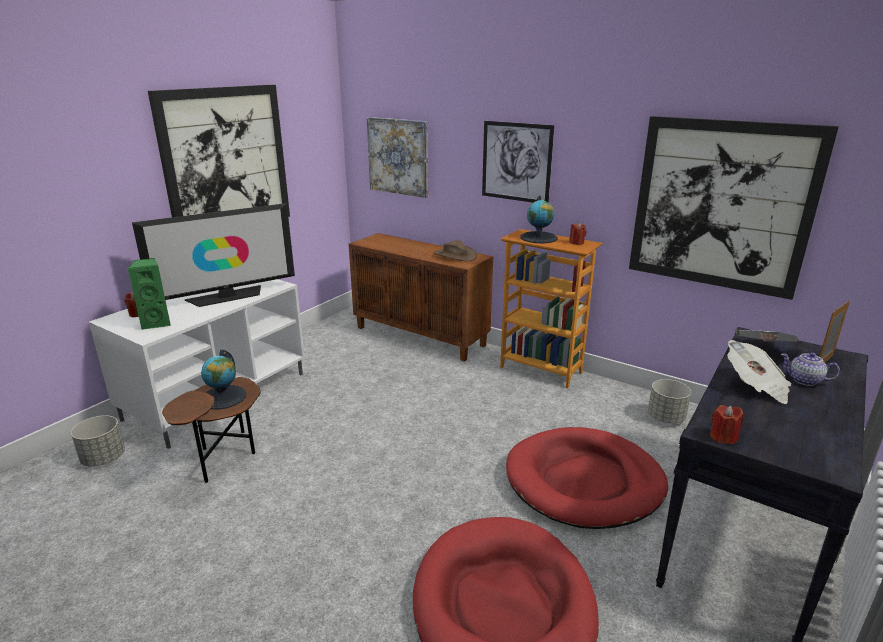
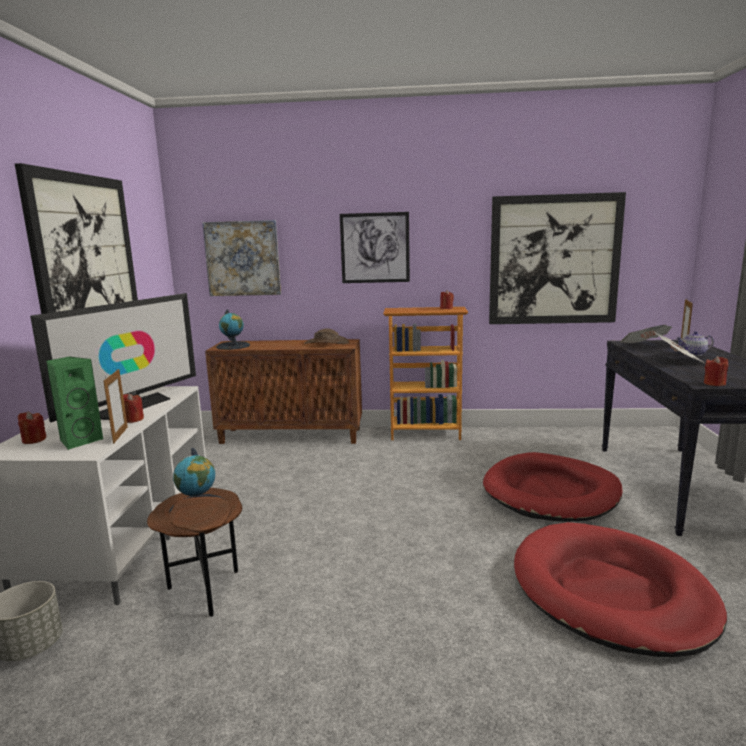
camera: 30 degrees left, 10 degrees down
globe [520,195,558,243] -> globe moved to [216,309,250,350]
grey planter [648,379,691,424] -> none
none -> picture frame [103,369,128,444]
none -> red candle [123,393,144,423]

